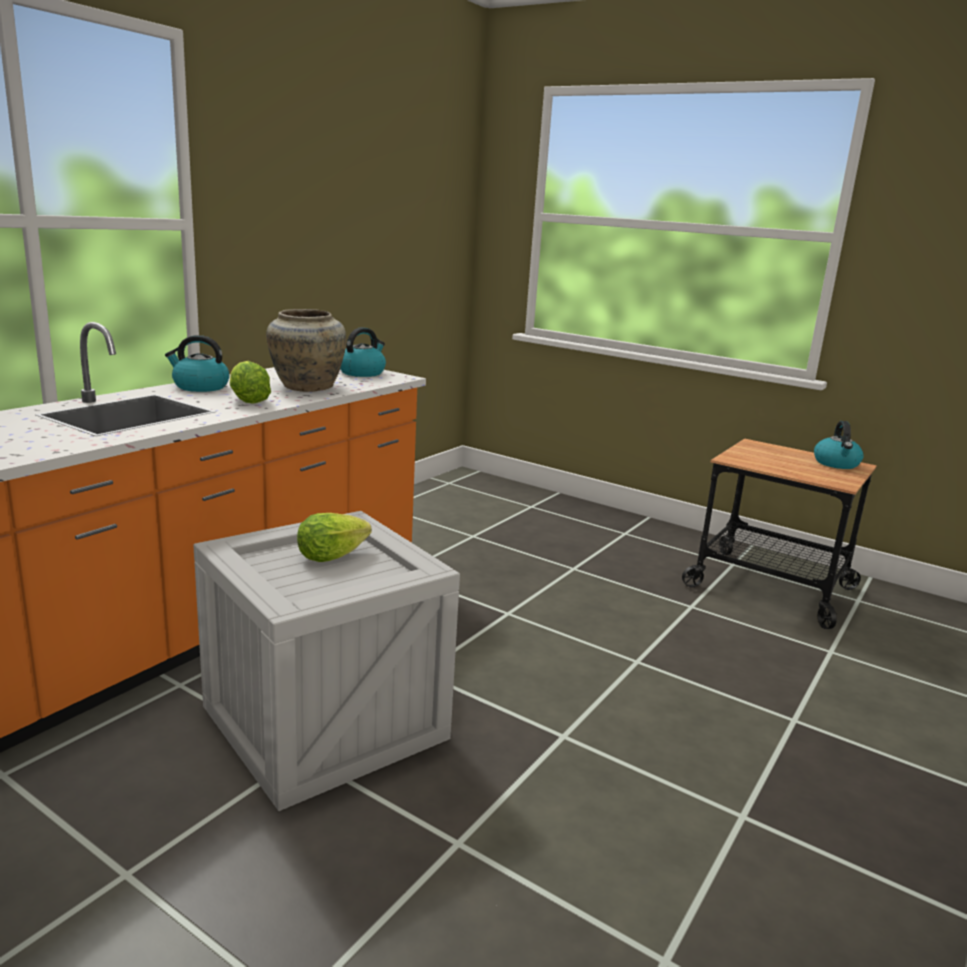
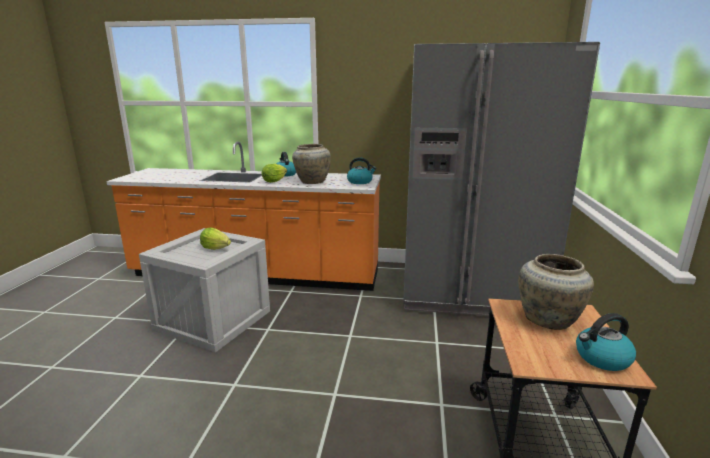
camera: 65 degrees right, 0 degrees up
none -> grey fridge [403,42,600,316]
none -> beige vase [518,254,594,330]

